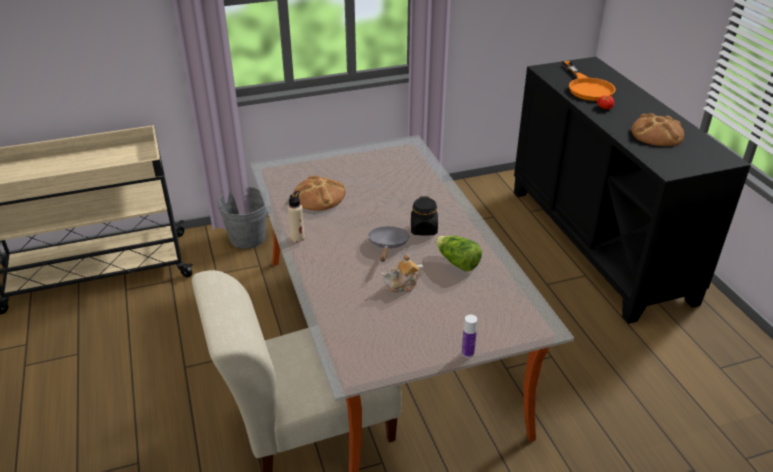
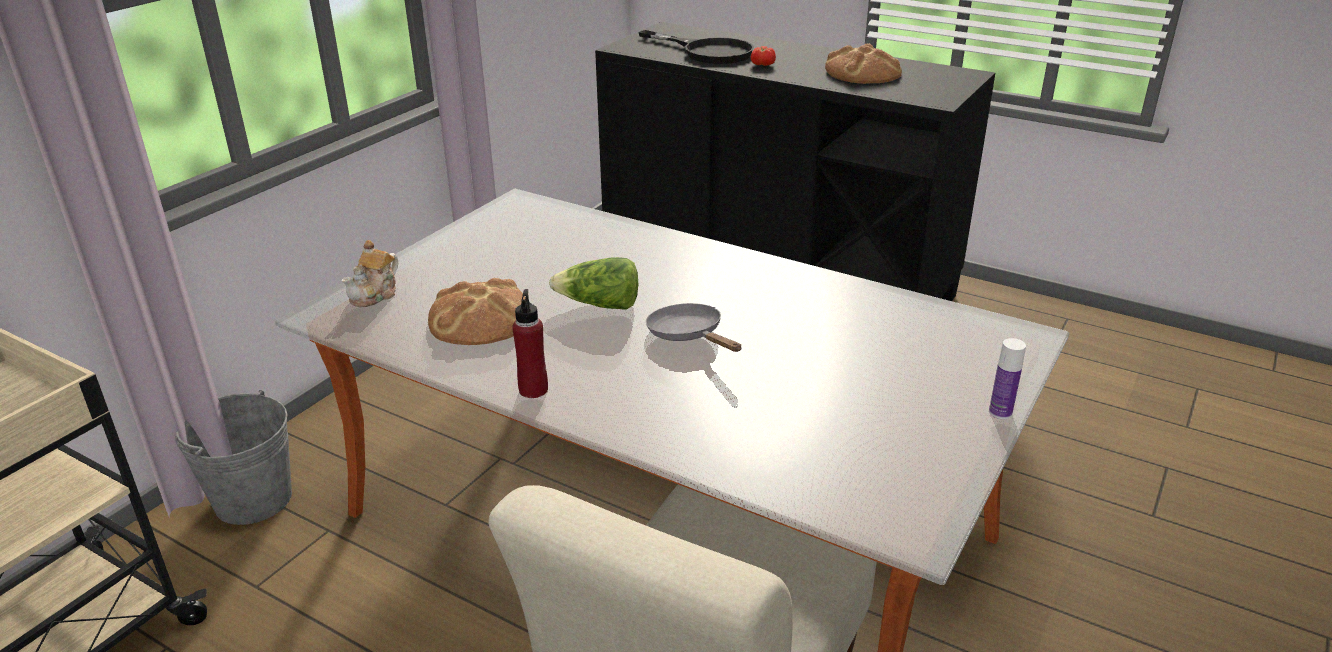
camera: 40 degrees left, 5 degrees down
beige bottle [288,191,305,242] -> red bottle [512,289,548,398]
teapot [381,254,424,292] -> teapot moved to [342,240,398,307]
black jar [411,196,438,235] -> none
lettuce [435,236,482,272] -> lettuce moved to [549,257,638,310]
orange frying pan [563,61,616,101] -> black frying pan [638,30,754,64]

